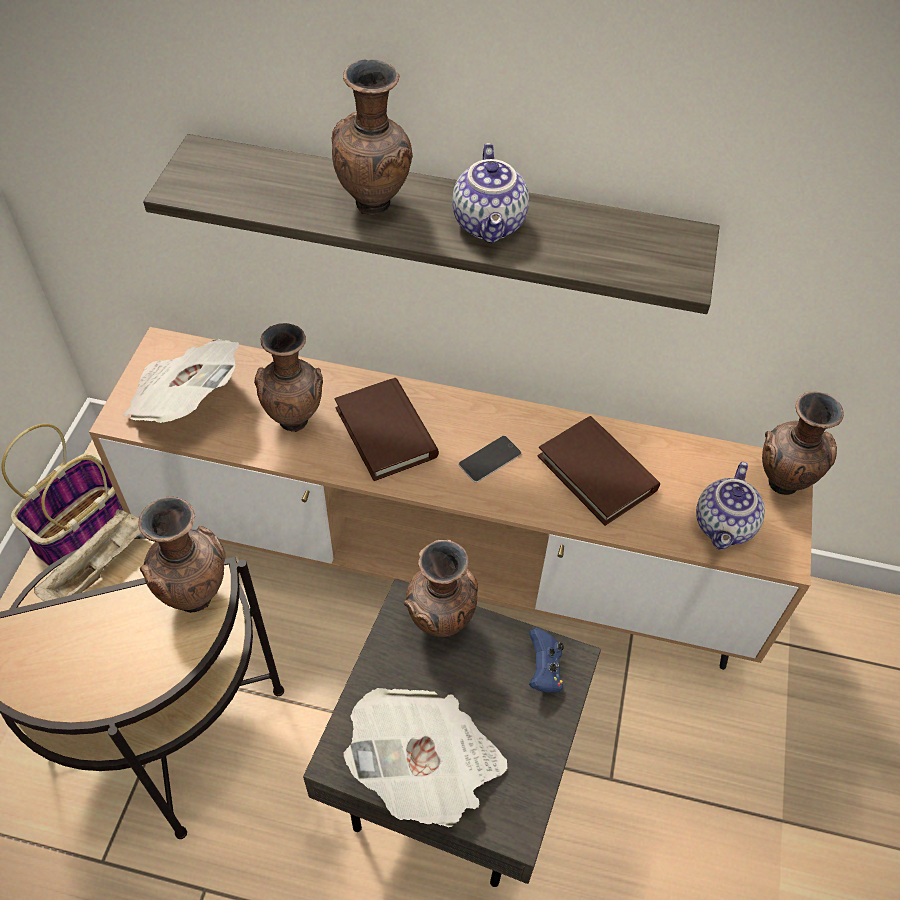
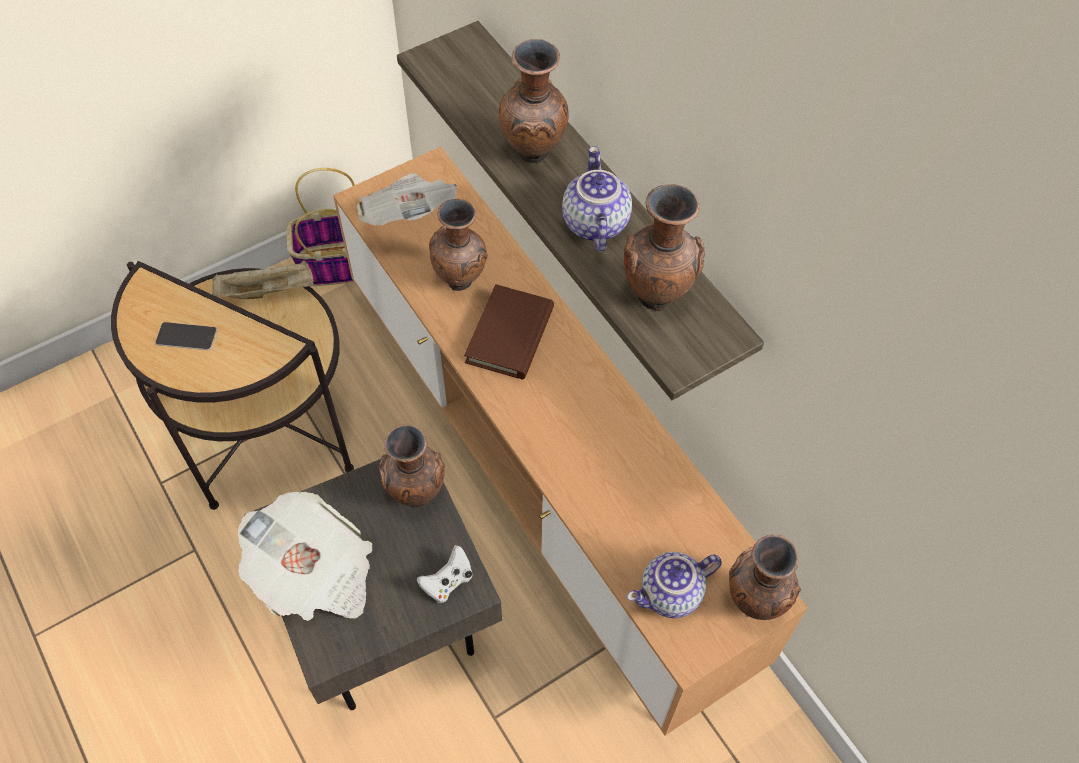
camera: 45 degrees right, 5 degrees up
brown vase [138,497,225,613] -> brown vase moved to [624,184,705,311]
teapot [452,143,529,243] -> teapot turned 135 degrees clockwise [562,146,632,252]
phone [458,436,522,483] -> phone moved to [155,322,217,350]
blue game controller [529,628,564,693] -> white game controller [417,545,472,603]
brown book [537,416,660,526] -> none

